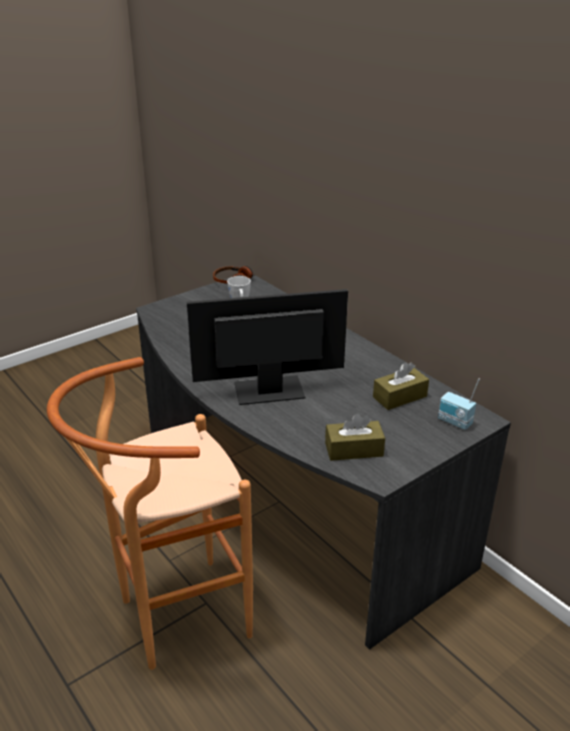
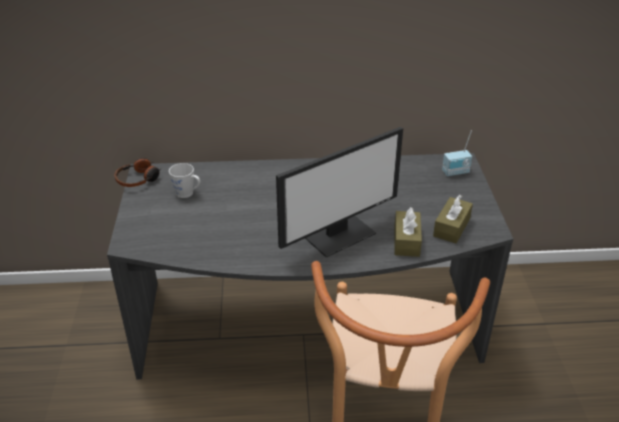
camera: 55 degrees left, 5 degrees up
monitor [187,289,348,405] -> monitor turned 150 degrees counterclockwise [276,127,403,257]
brown tissue box [373,362,429,410] -> brown tissue box moved to [394,207,422,257]

